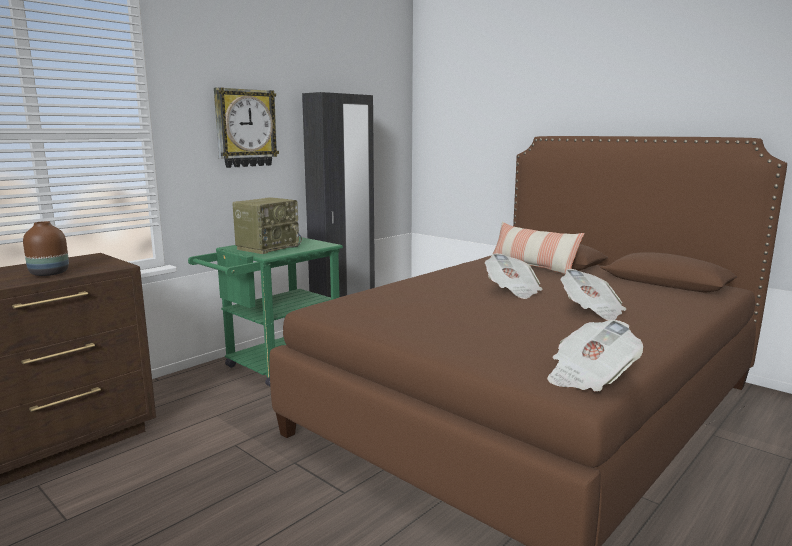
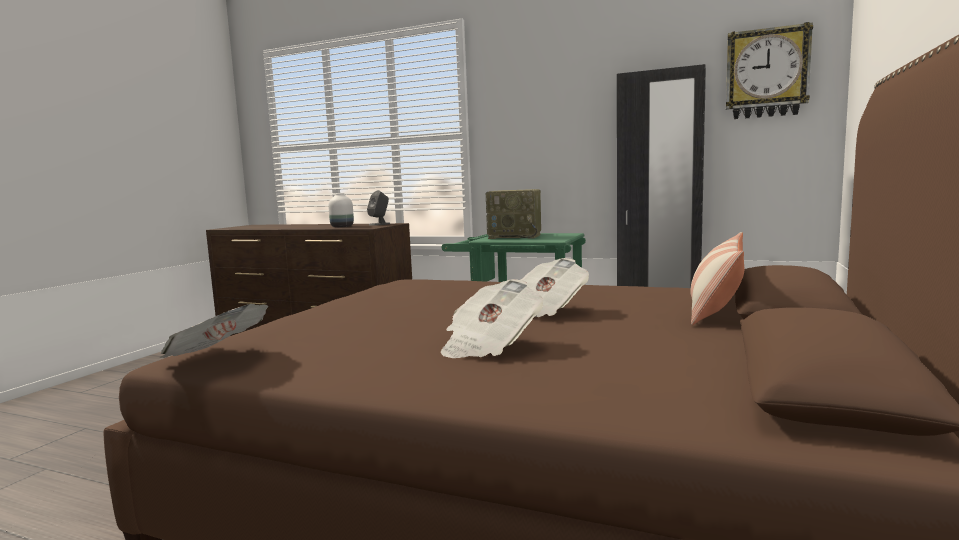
camera: 70 degrees right, 5 degrees down
brown vase [23,221,69,276] -> white vase [328,193,354,227]
wall clock [214,87,279,168] -> wall clock moved to [726,22,813,119]
none -> grey speaker [367,190,390,226]

